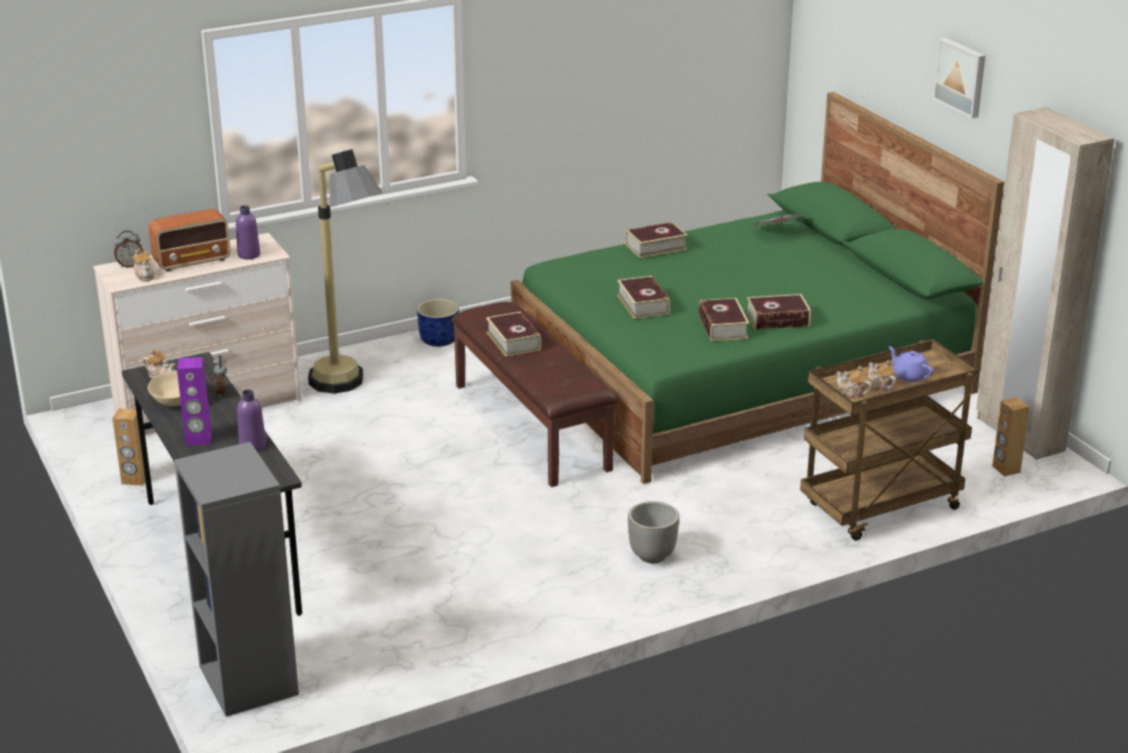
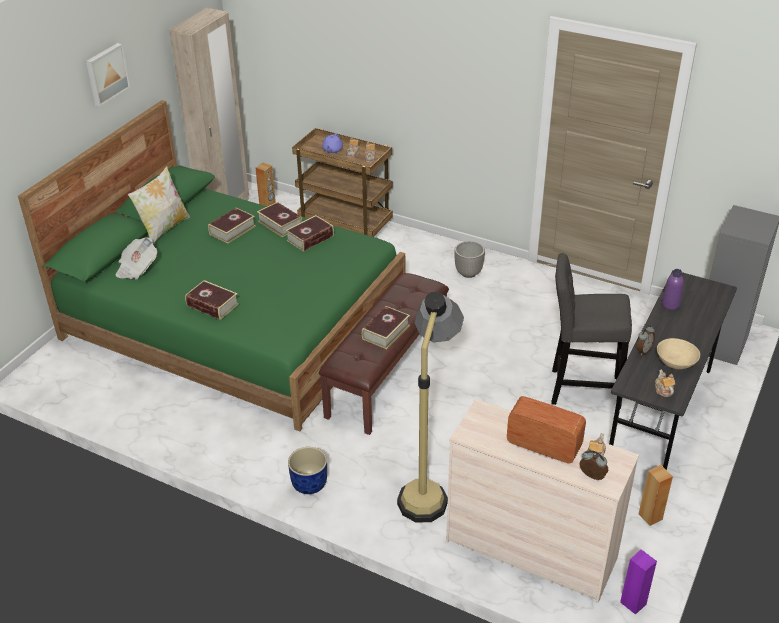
camera: 125 degrees left, 10 degrees up
purple speaker [177,357,212,445] -> purple speaker moved to [620,549,657,615]
purple bottle [236,205,260,259] -> none
book [617,276,670,319] -> book moved to [208,208,256,244]
none -> pillow [128,166,190,244]
none -> grey stool [551,253,632,409]

